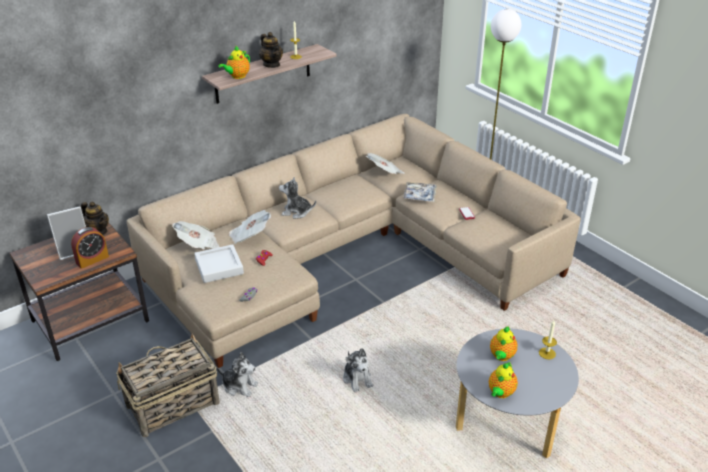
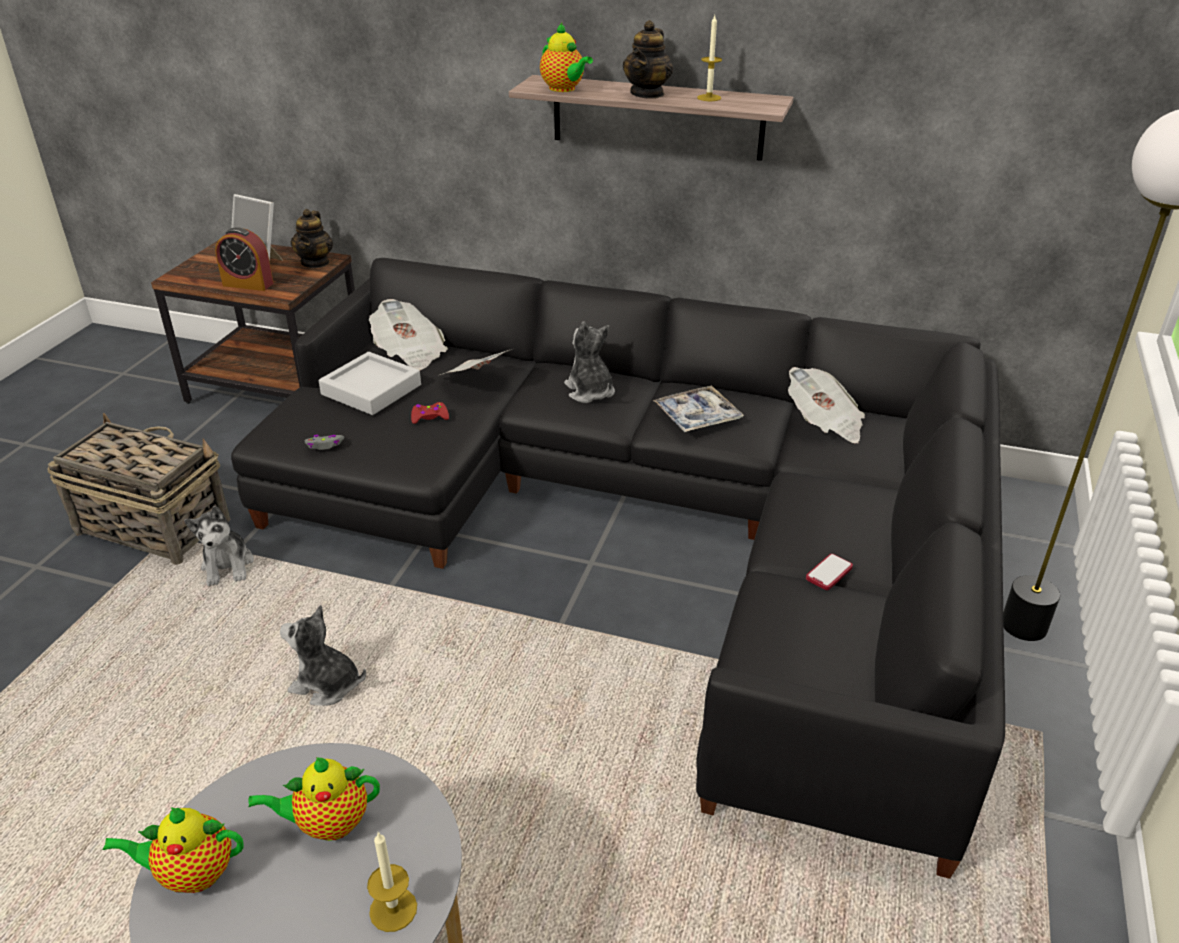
camera: 55 degrees right, 0 degrees up
beige sofa [127,114,581,368] -> black sofa [231,258,1005,879]
teapot [218,46,250,79] -> teapot turned 135 degrees counterclockwise [540,23,593,92]
plush toy [343,348,373,392] -> plush toy turned 75 degrees clockwise [280,605,366,706]
tray [403,182,437,202] -> tray moved to [653,386,744,432]

